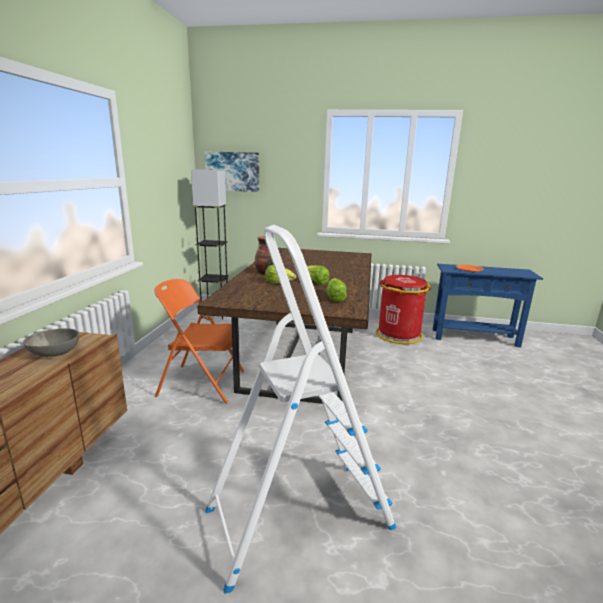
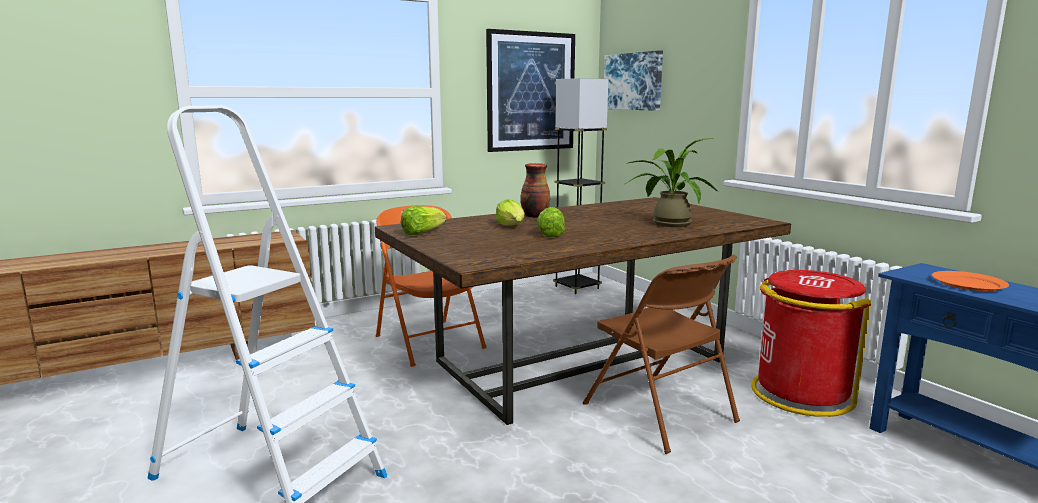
camera: 50 degrees right, 5 degrees down
grey bowl [23,328,79,357] -> none
lettuce [326,278,347,302] -> lettuce moved to [401,206,446,235]
none -> picture [486,29,575,152]
none -> brown chair [583,254,740,454]
none -> potted plant [625,138,720,227]

